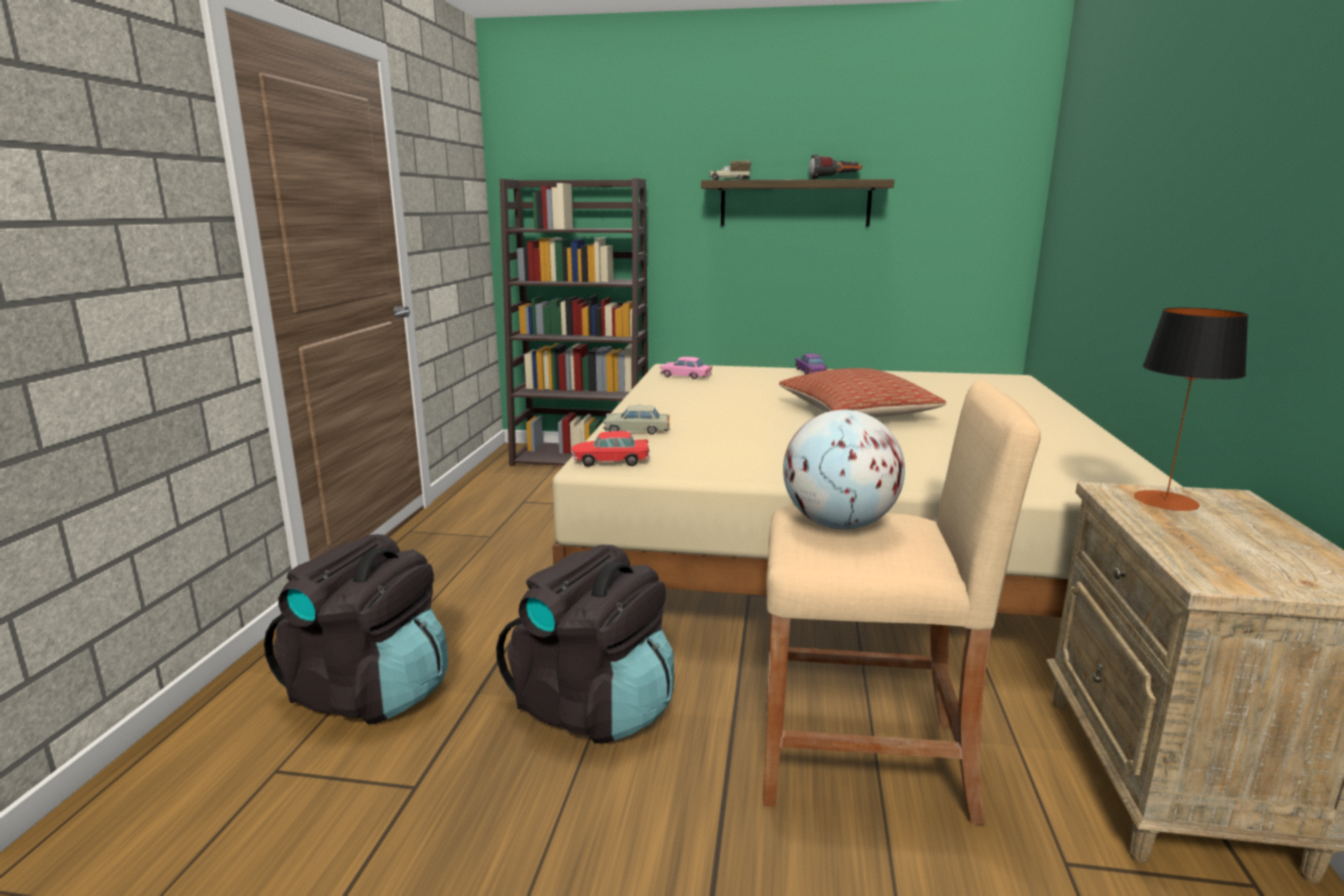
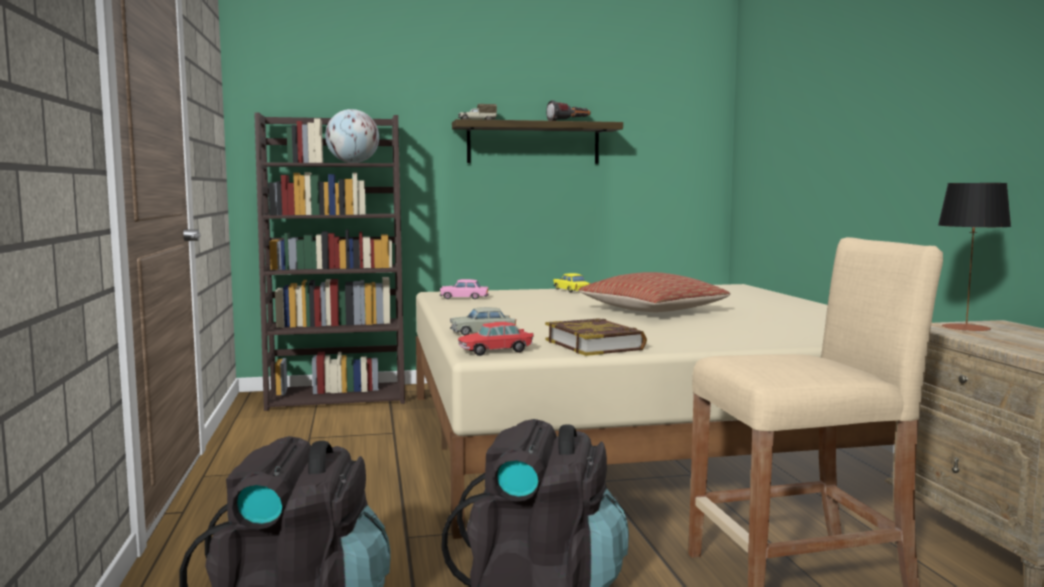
camera: 20 degrees left, 10 degrees down
globe [783,410,905,530] -> globe moved to [325,109,379,163]
purple toy car [795,354,828,374] -> yellow toy car [553,273,590,292]
none -> book [545,318,647,356]

